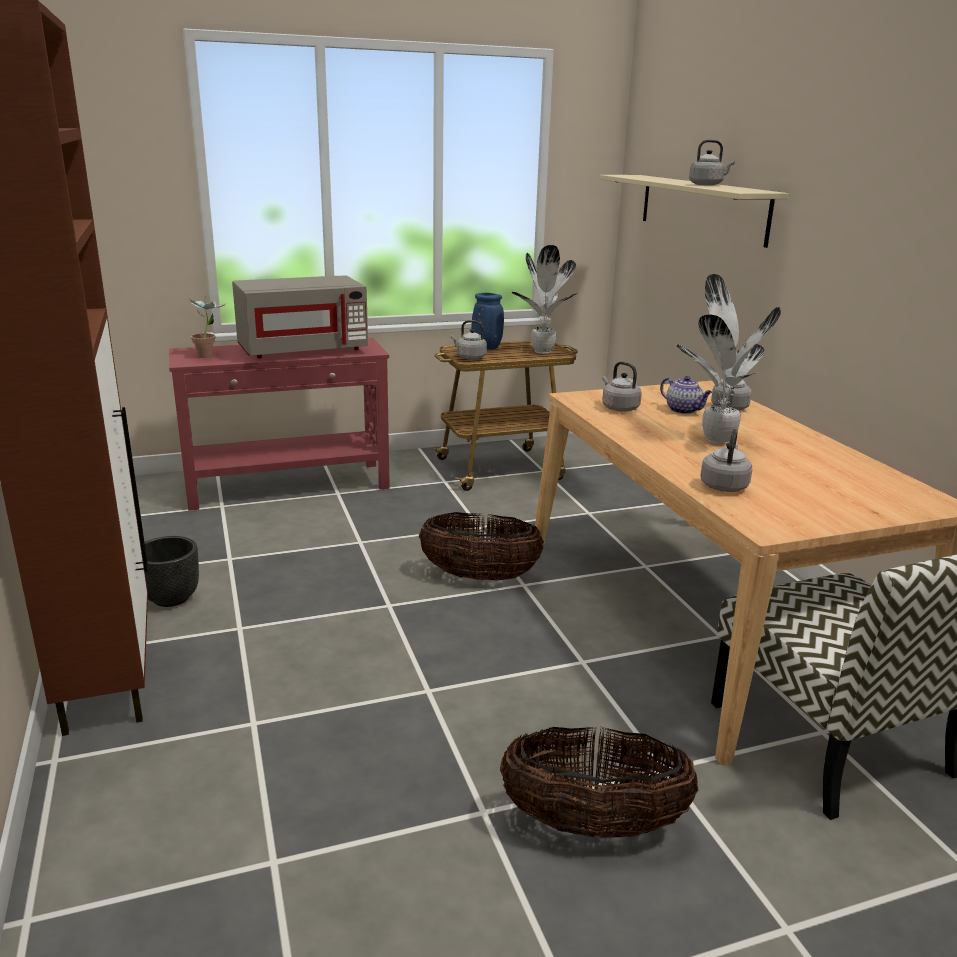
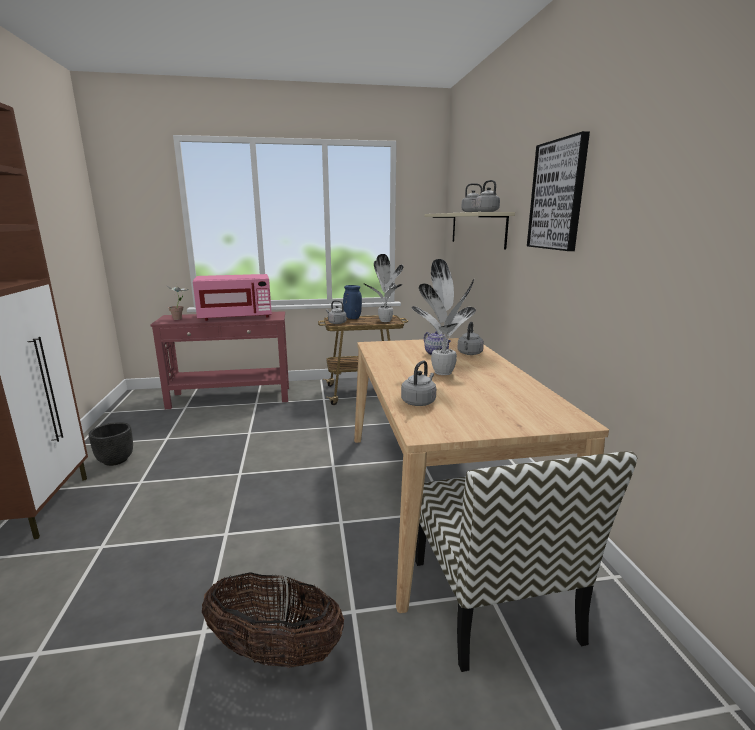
camera: 10 degrees right, 5 degrees down
grey microwave [232,275,368,358] -> pink microwave [193,274,272,321]
basket [418,512,544,580] -> none
grey kettle [602,361,642,412] -> grey kettle moved to [475,180,500,212]
none -> picture [527,131,590,251]

